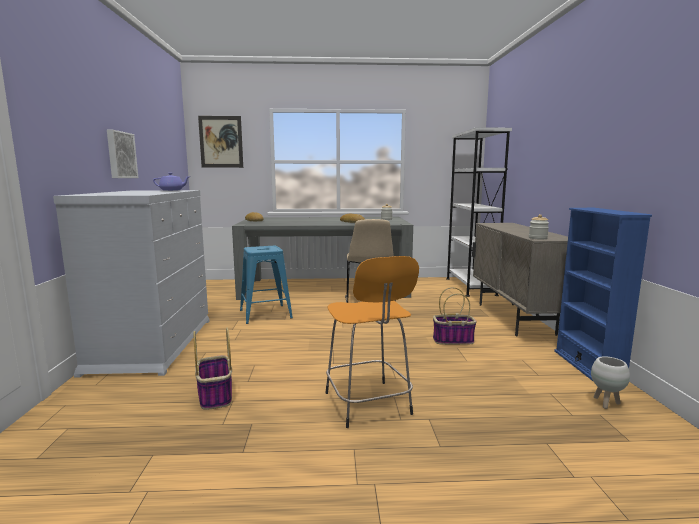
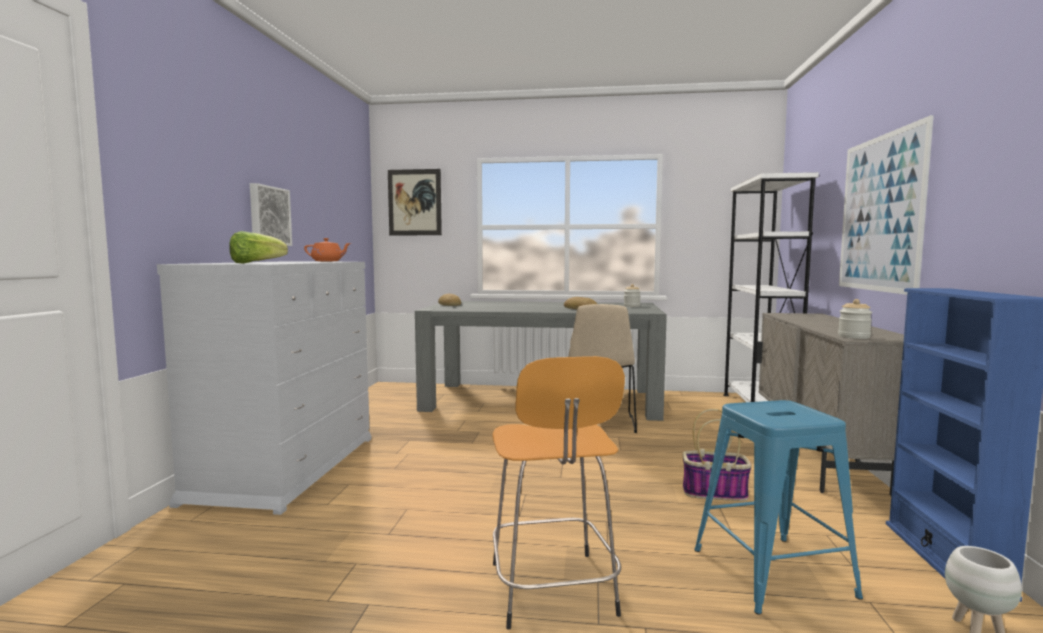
camera: 10 degrees right, 5 degrees down
purple teapot [153,173,189,191] -> orange teapot [304,238,351,262]
basket [193,328,232,410] -> none
blue stool [240,246,293,324] -> blue stool moved to [694,400,863,615]
none -> lettuce [229,231,288,264]
none -> picture [839,115,934,295]

